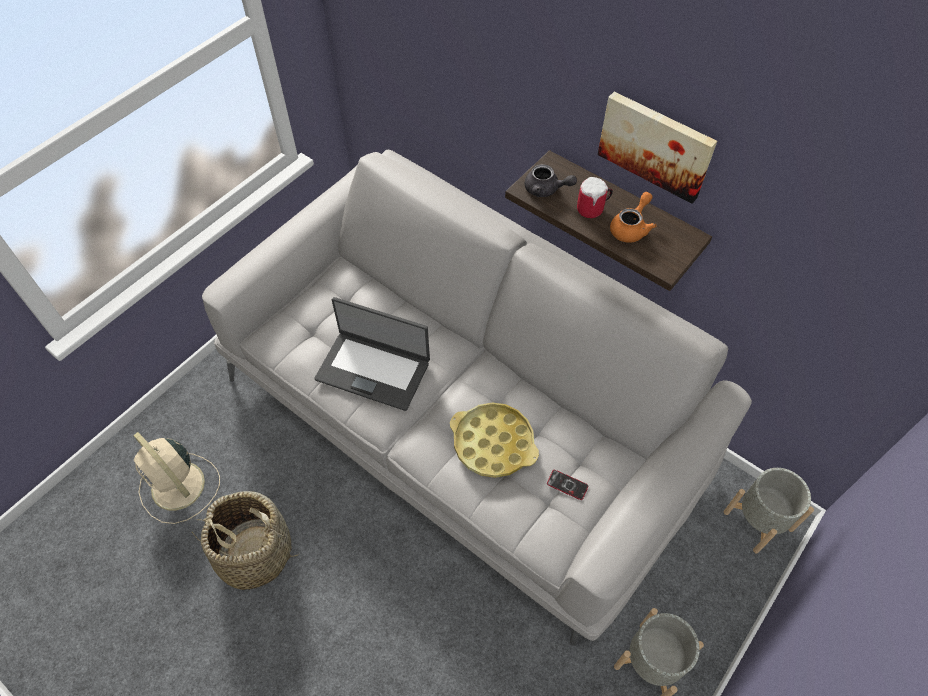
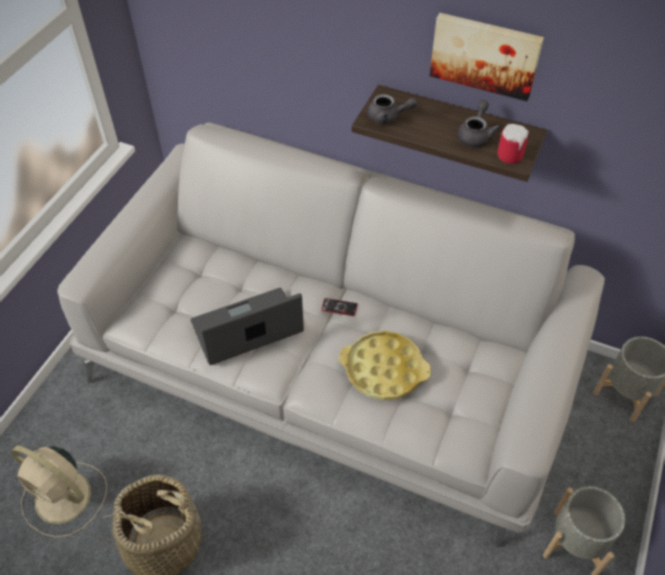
camera: 15 degrees left, 5 degrees down
laptop [314,297,430,411] -> laptop turned 150 degrees clockwise [191,288,304,365]
phone [547,470,589,500] -> phone moved to [321,298,357,316]
mug [577,177,613,218] -> mug moved to [497,124,530,164]
orange teapot [610,192,657,243] -> grey teapot [457,100,501,148]

